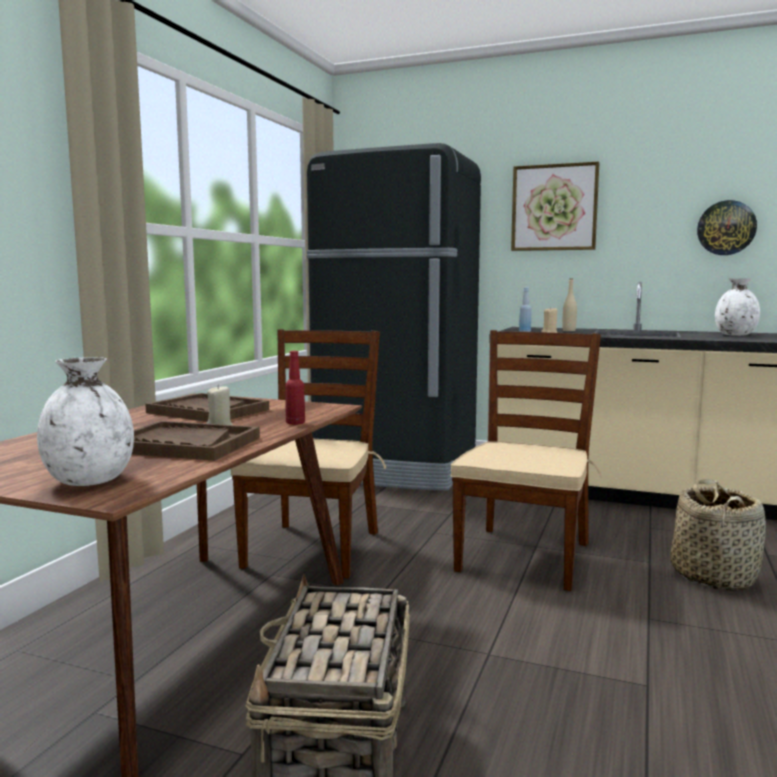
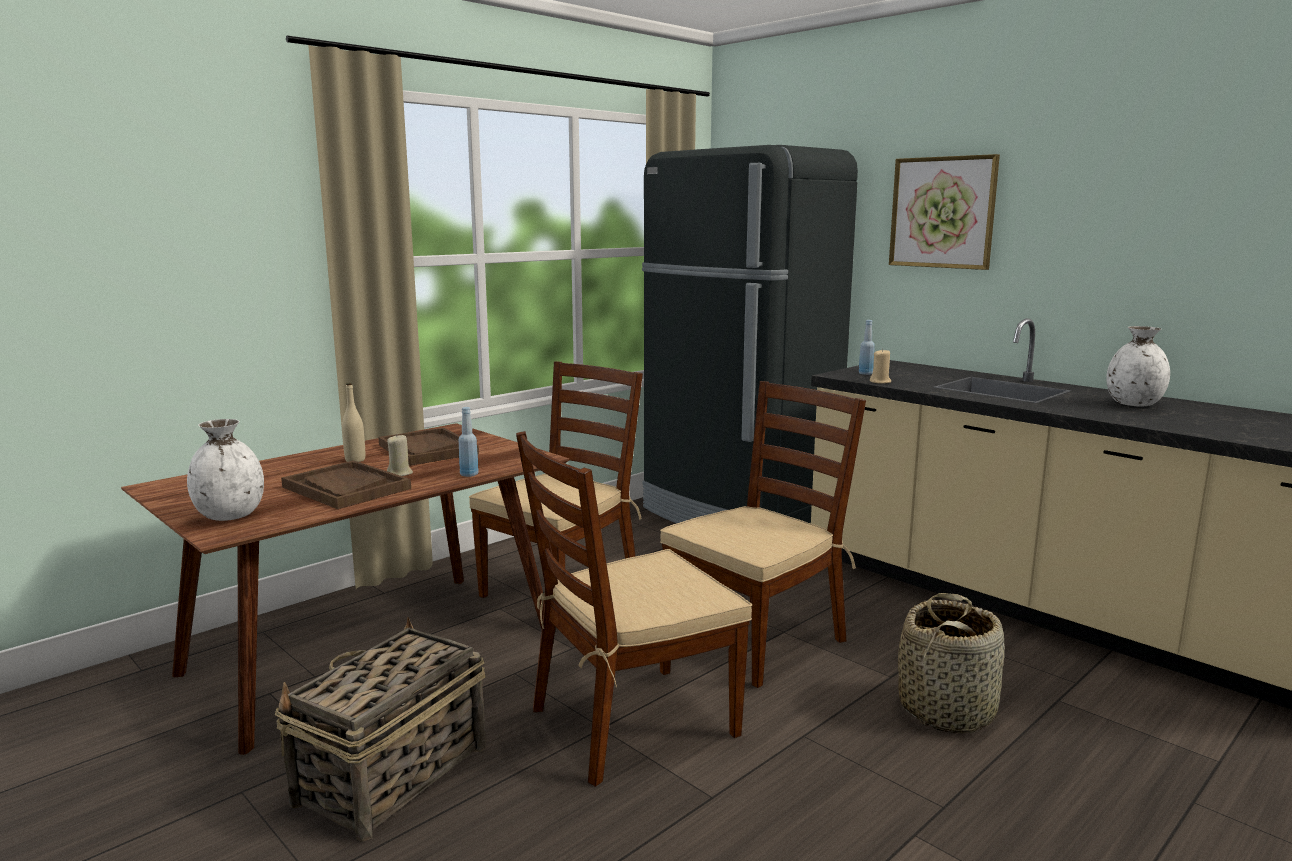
camera: 25 degrees right, 5 degrees up
red bottle [285,351,305,425] -> blue bottle [458,407,479,477]
beige bottle [562,279,577,331] -> beige bottle moved to [342,383,365,462]
wall clock [697,200,757,255] -> none
none -> brown chair [516,431,752,787]

